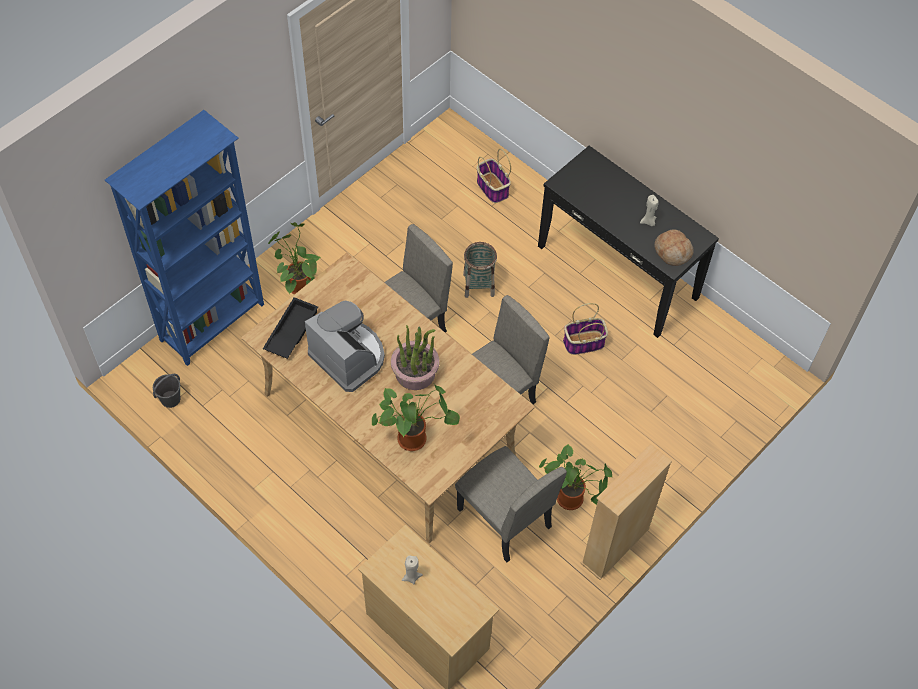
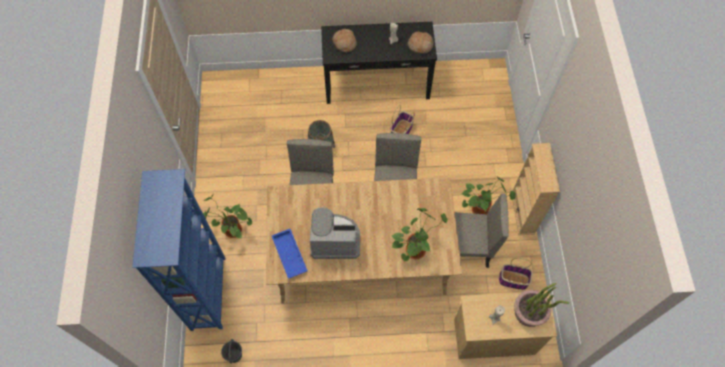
camera: 45 degrees left, 5 degrees up
black tray [263,297,318,359] -> blue tray [272,229,308,279]
potted plant [391,325,439,390] -> potted plant moved to [514,283,569,327]
basket [477,149,511,203] -> basket moved to [499,258,533,290]
none -> bread [332,29,357,53]

